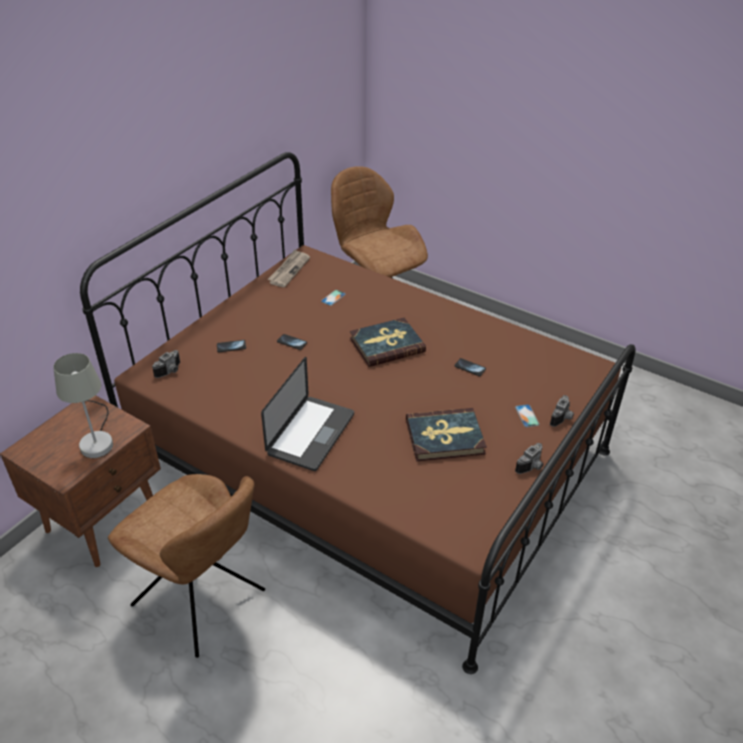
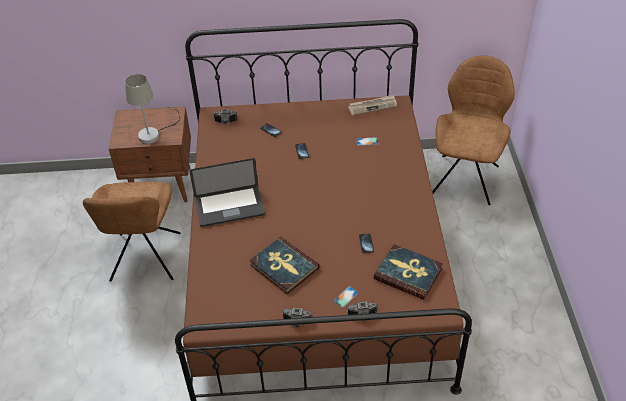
camera: 55 degrees right, 5 degrees up
book [350,318,426,367] -> book moved to [374,244,443,300]

